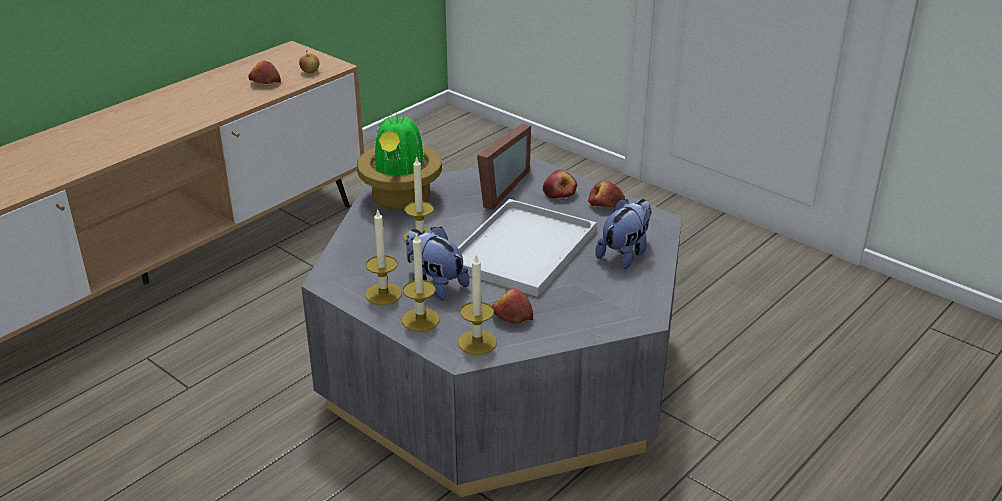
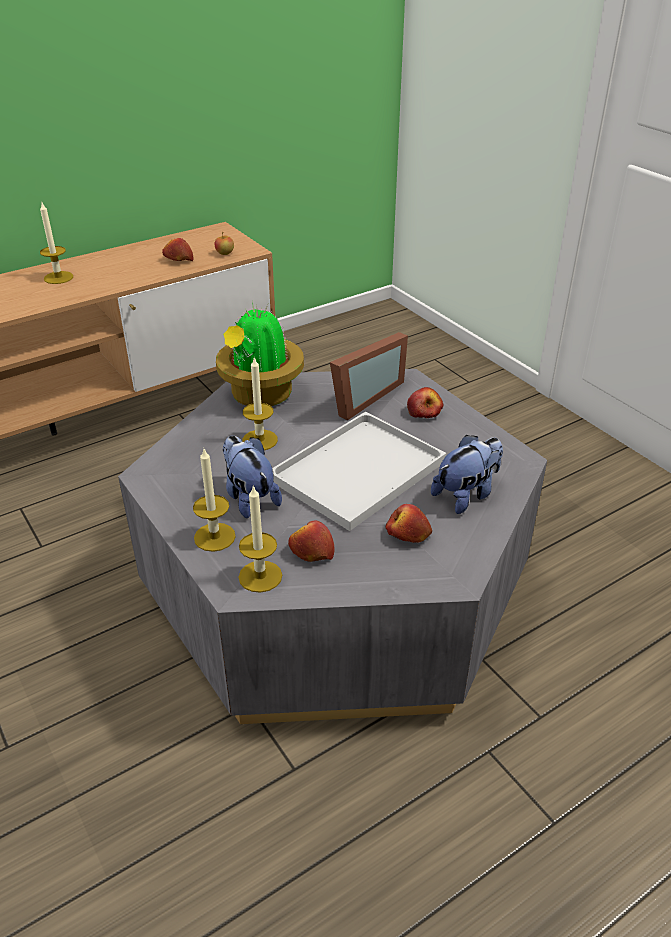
camera: 15 degrees right, 5 degrees up
candle [365,208,402,305] -> candle moved to [40,203,73,284]
apple [588,181,625,207] -> apple moved to [386,504,432,543]

